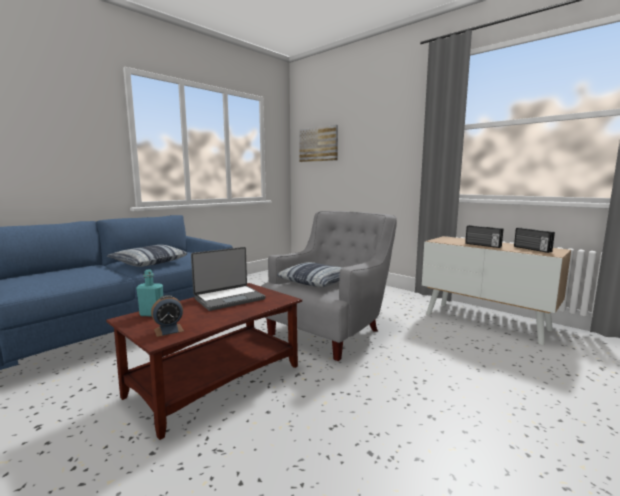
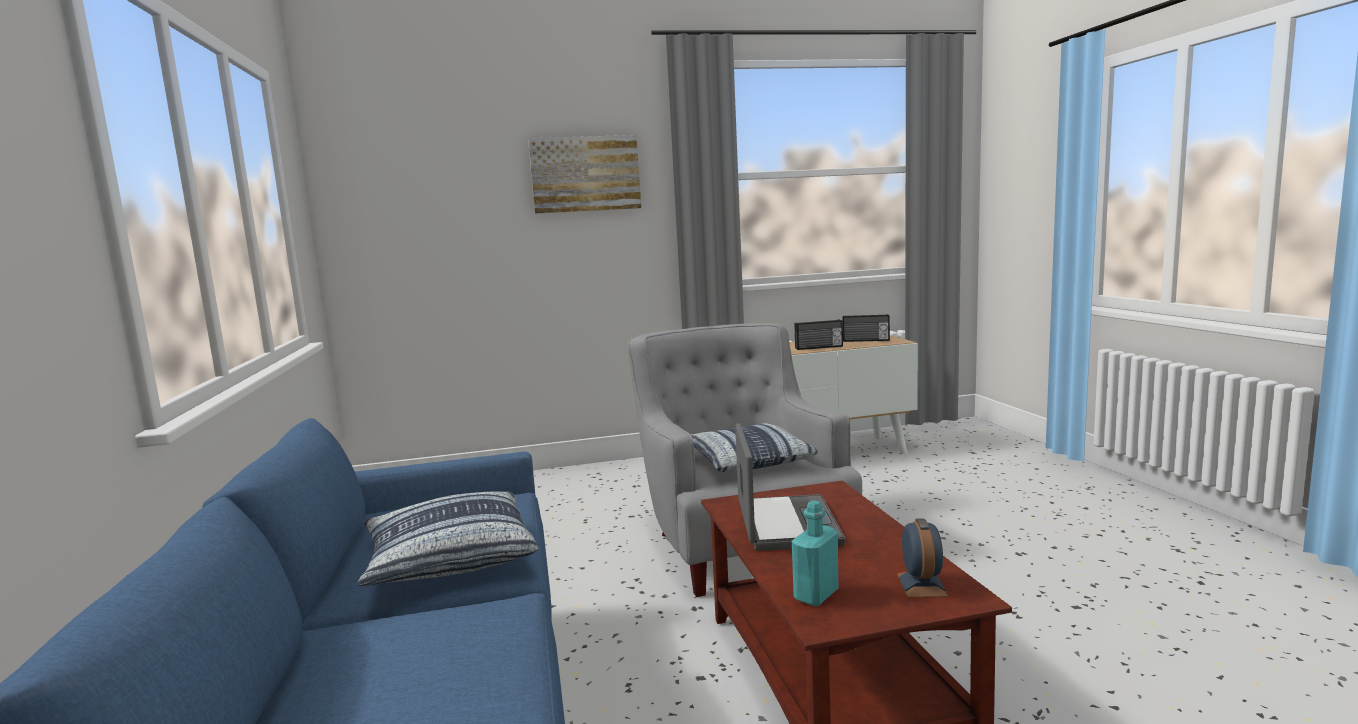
camera: 55 degrees left, 0 degrees up
picture [299,125,338,162] -> picture moved to [528,135,641,214]

